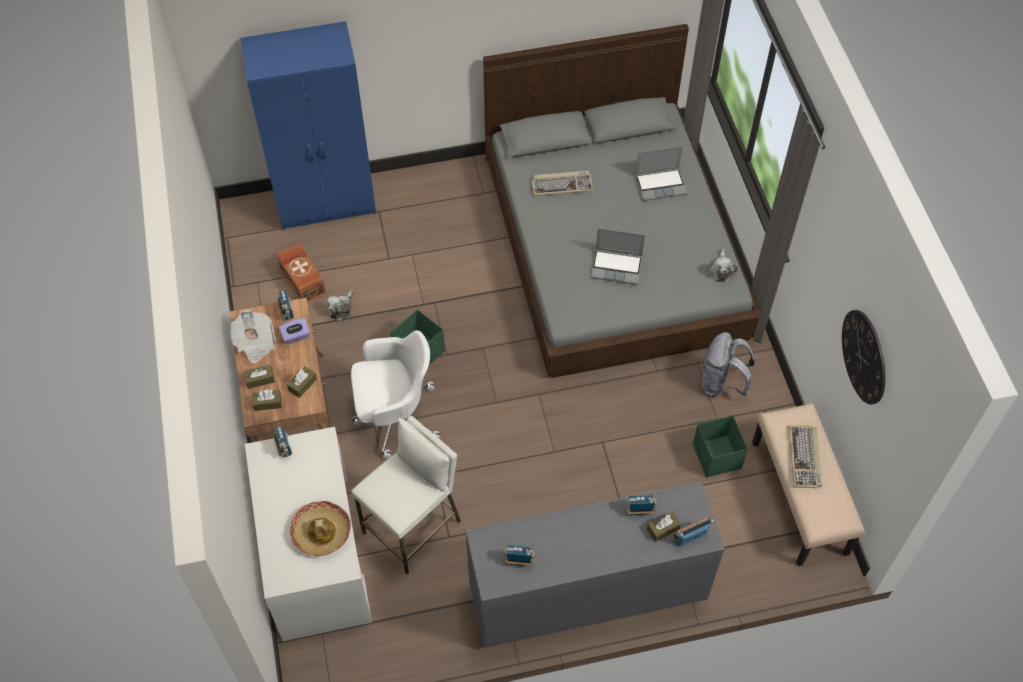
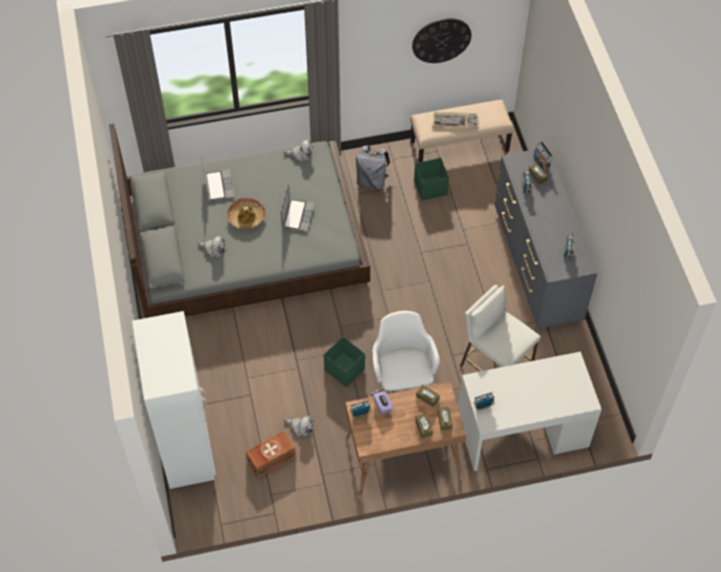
camera: 90 degrees left, 0 degrees up
newspaper [231,309,276,364] -> none
blue wardrobe [240,21,376,230] -> white wardrobe [132,311,216,489]
hat [290,501,351,556] -> hat moved to [227,198,266,229]
keyboard [531,171,594,196] -> plush toy [198,236,226,257]

